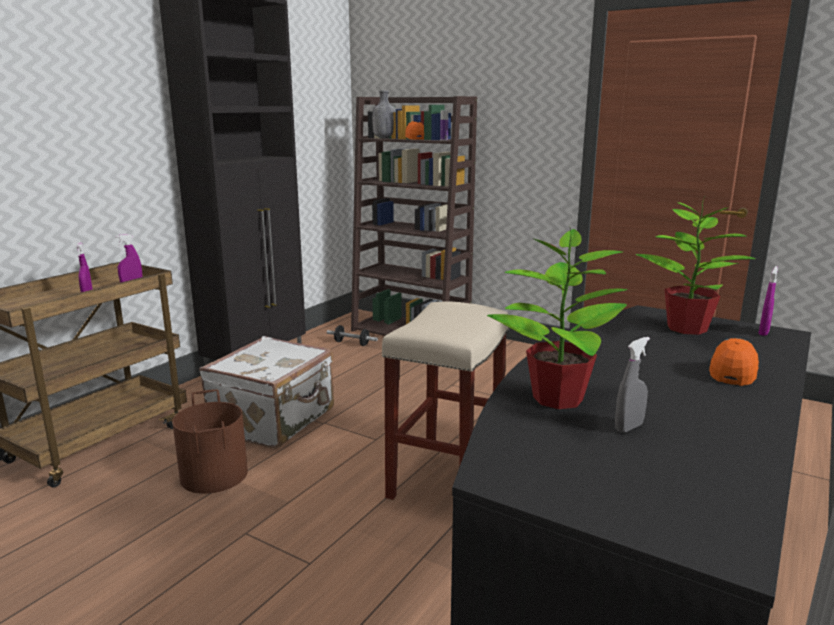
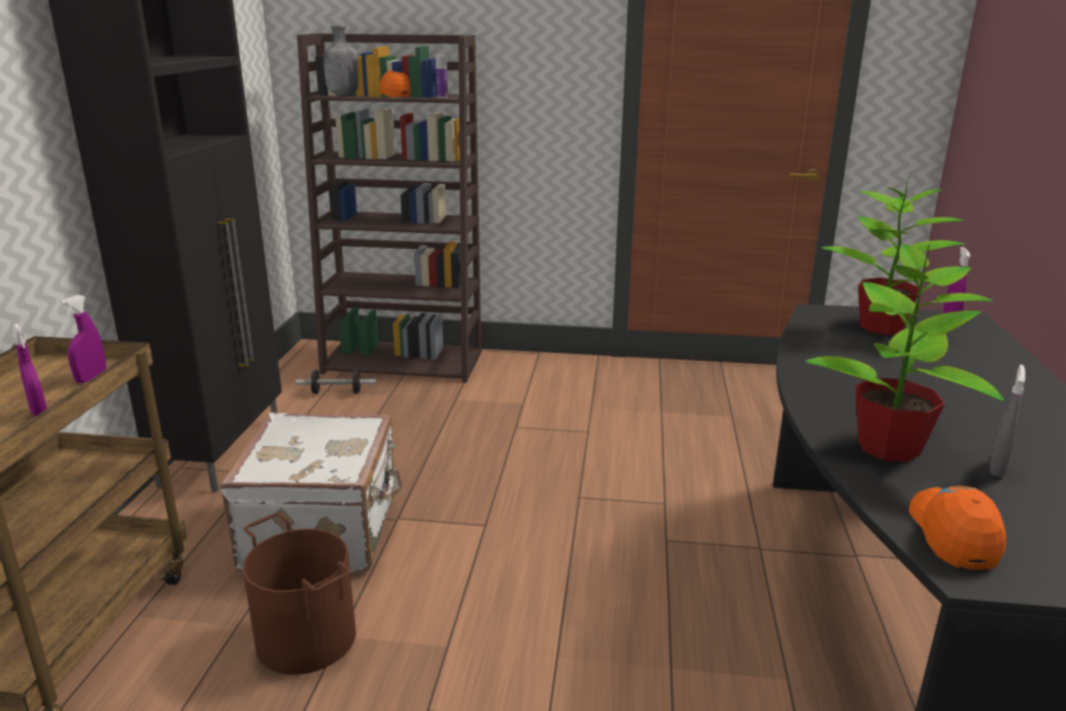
camera: 25 degrees left, 5 degrees up
beige stool [382,302,509,500] -> none
orange cap [709,338,759,386] -> orange cap moved to [909,486,1006,570]

